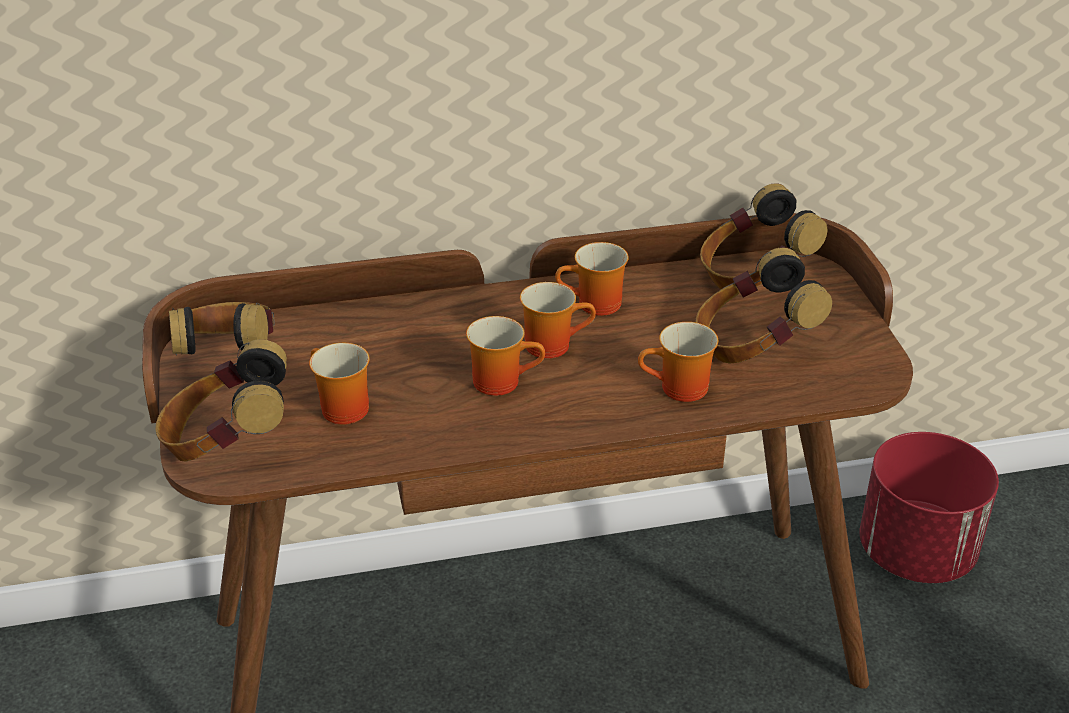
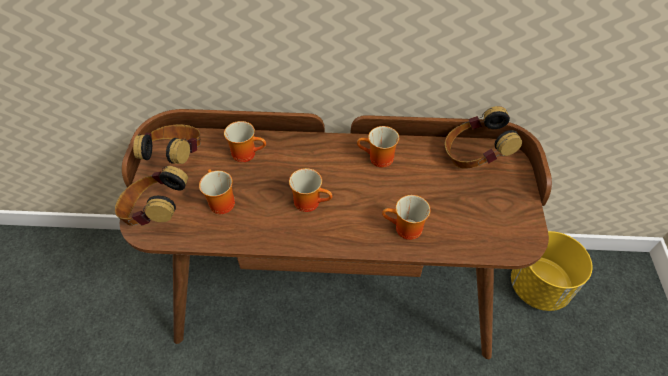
camera: 15 degrees right, 15 degrees up
mug [520,282,596,359] -> mug moved to [224,121,266,162]
headphones [696,248,832,363] -> none
red planter [859,432,999,583] -> yellow planter [511,231,593,311]

